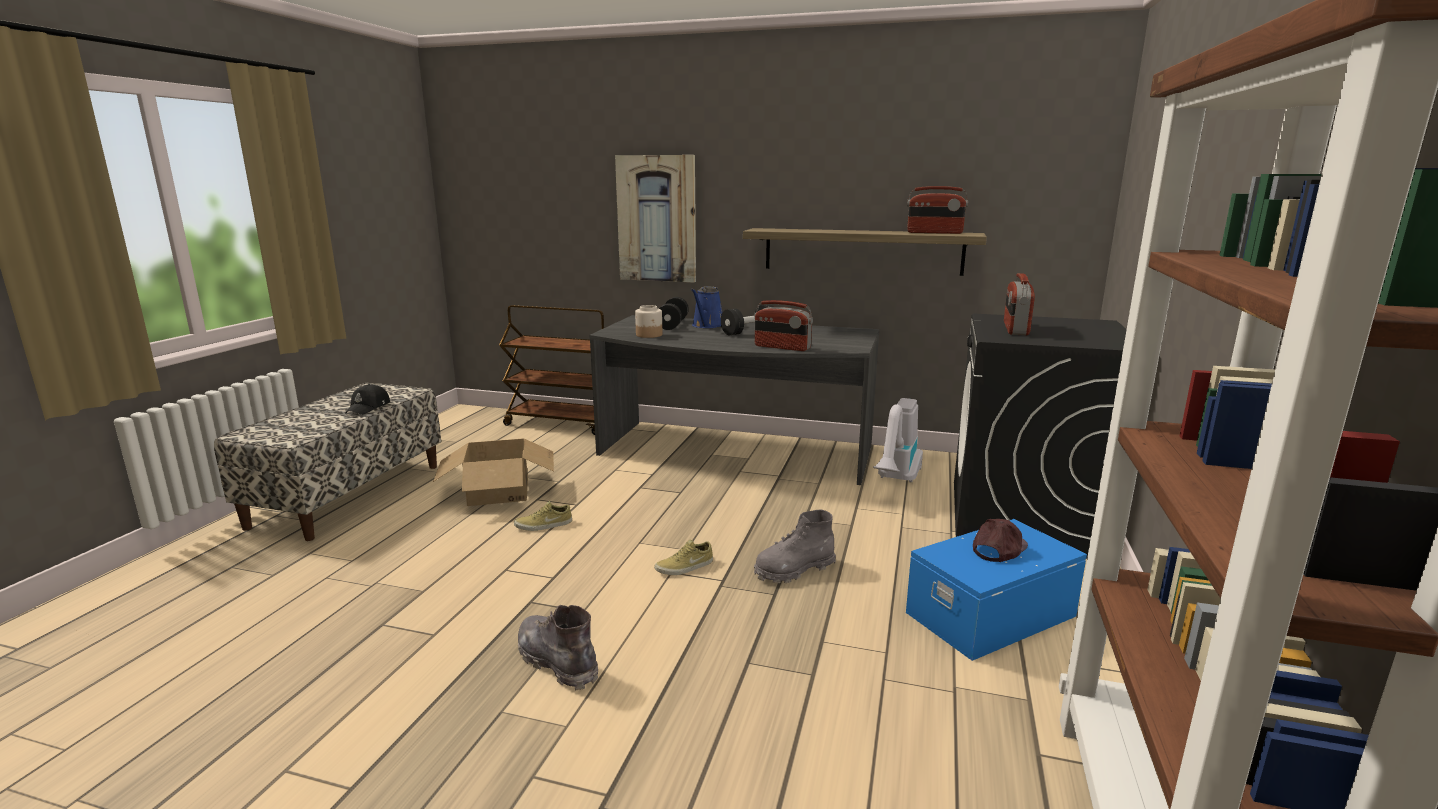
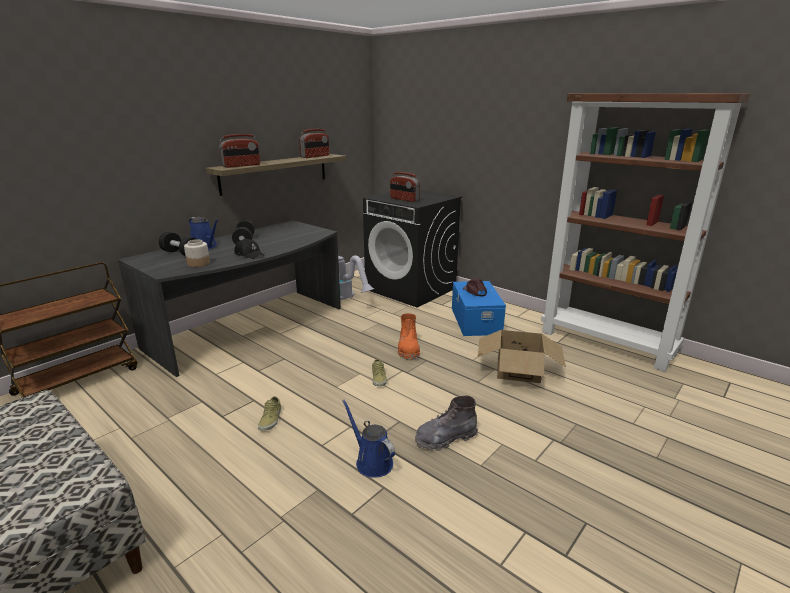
camera: 65 degrees left, 5 degrees up
black cap [345,384,390,415] -> black cap moved to [234,239,264,259]
cardboard box [433,438,554,506] -> cardboard box moved to [477,330,566,383]
picture [615,155,696,283] -> none
radio [754,300,813,351] -> radio moved to [219,134,260,168]
grey boot [754,510,836,583] -> orange boot [398,313,420,360]
none -> blue watering can [342,400,395,478]

